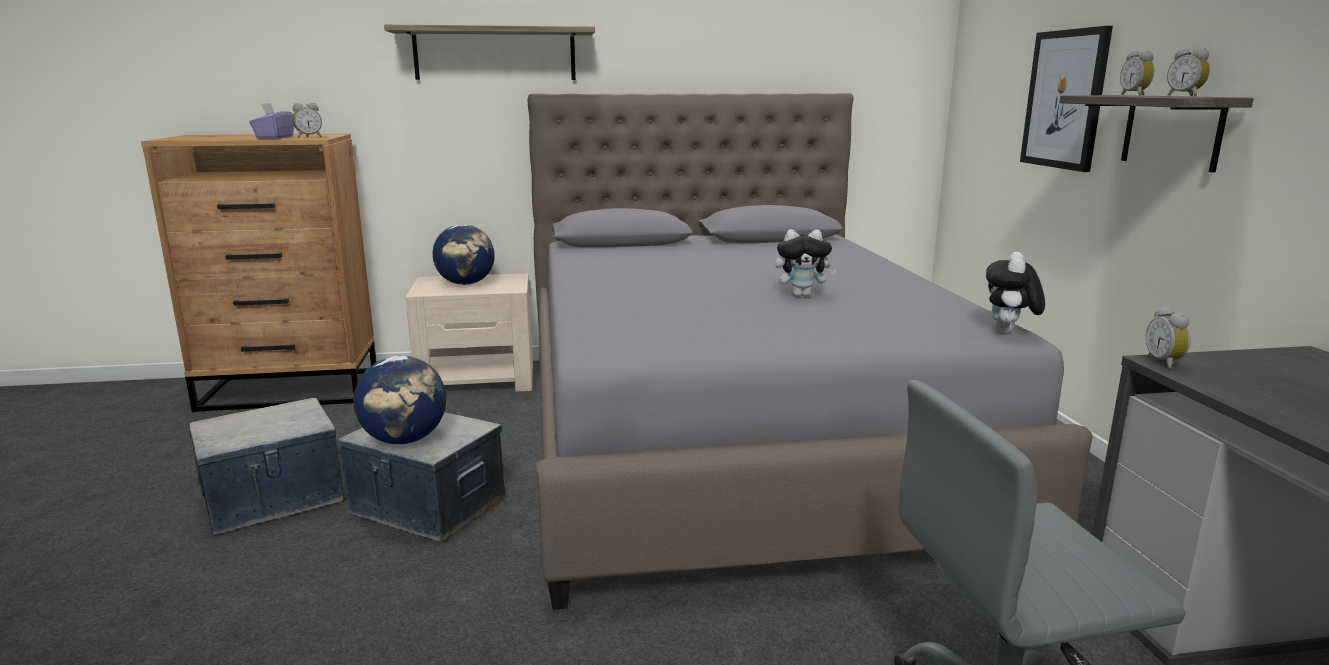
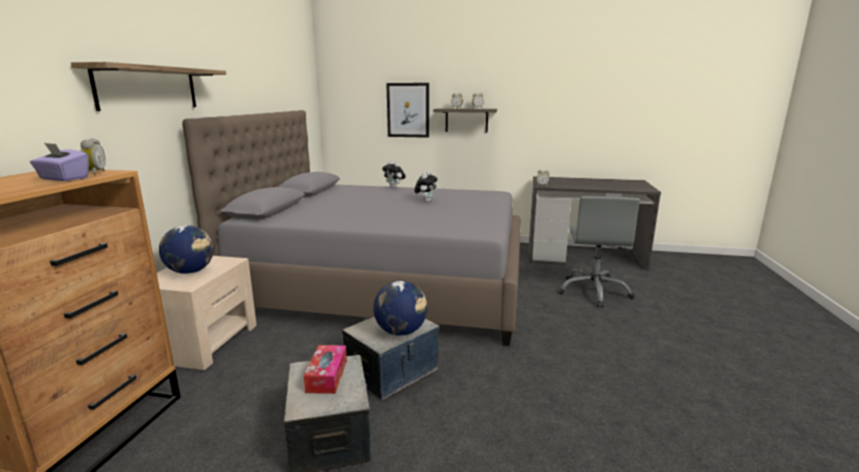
camera: 70 degrees left, 0 degrees up
plush toy [986,251,1045,333] -> plush toy moved to [382,161,406,188]
none -> tissue box [304,345,347,394]

